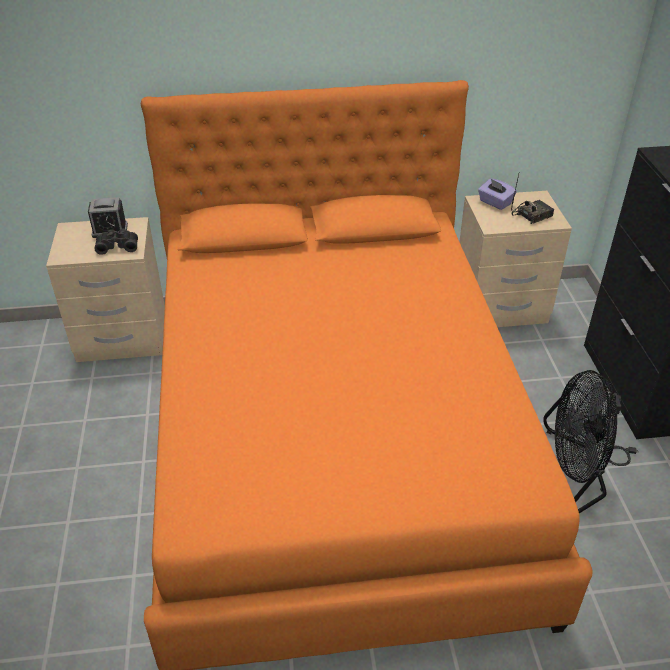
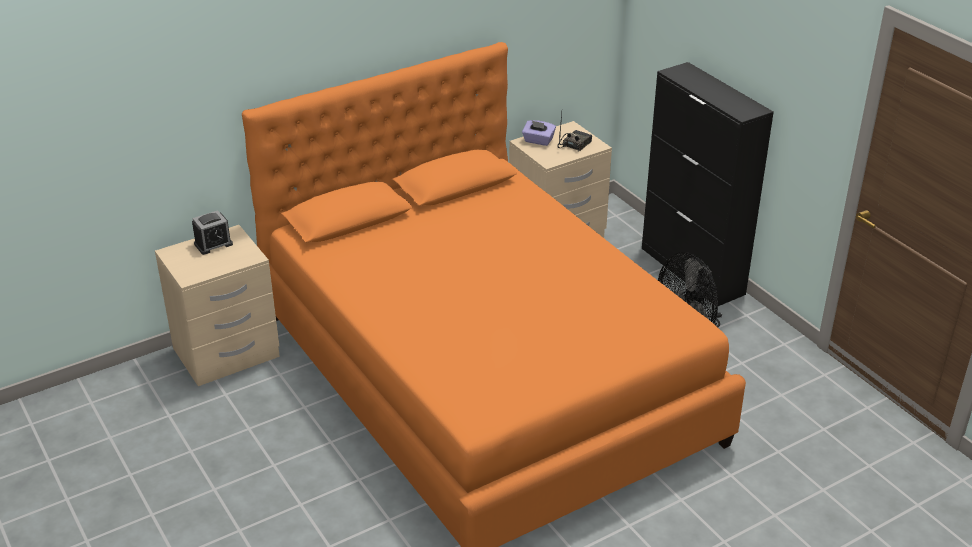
camera: 25 degrees left, 5 degrees down
black binoculars [95,229,138,255] -> none

